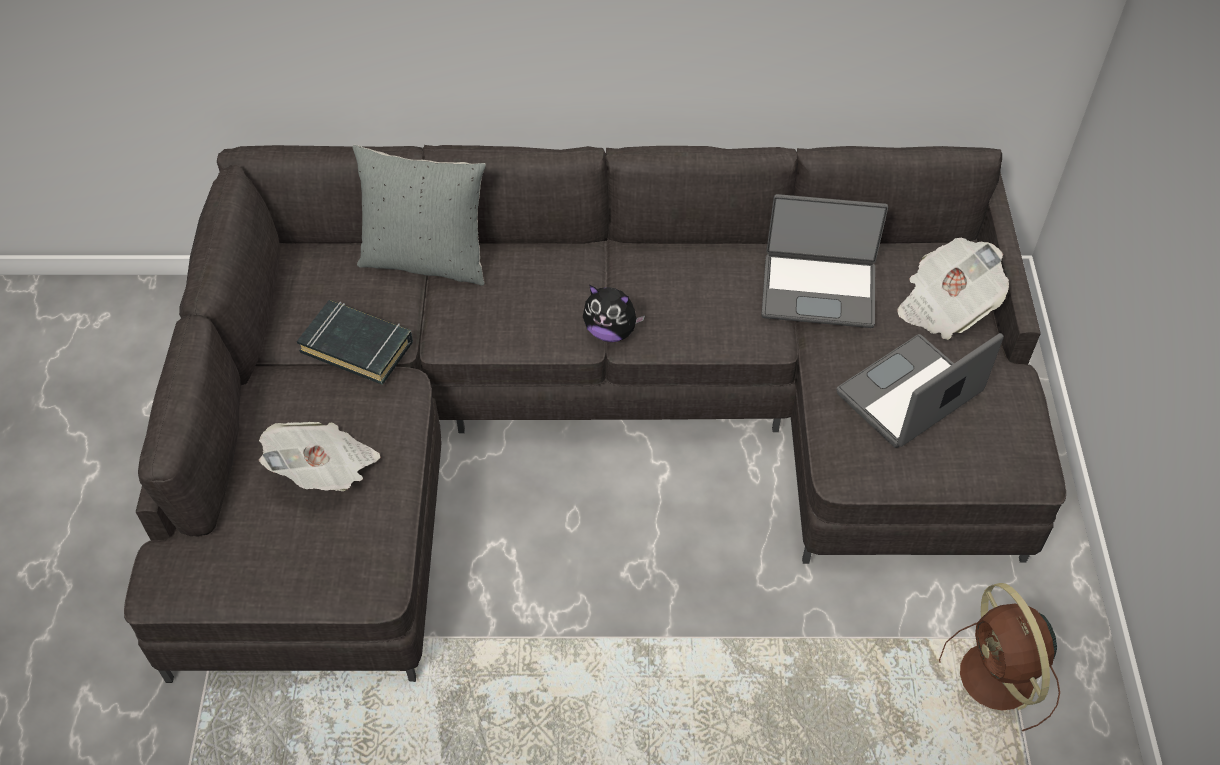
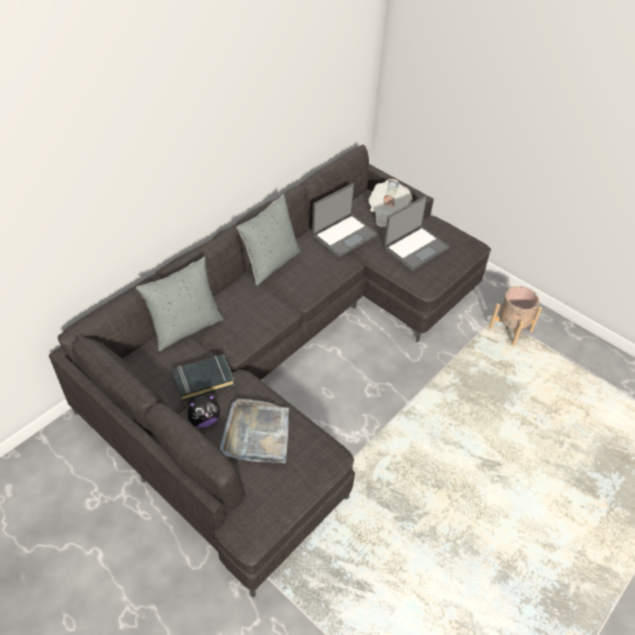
camera: 50 degrees left, 5 degrees down
newspaper [259,422,380,492] -> grey tray [220,399,289,464]
plush toy [583,285,645,342] -> plush toy moved to [188,394,220,428]
laptop [836,333,1004,448] -> laptop turned 135 degrees counterclockwise [384,196,449,271]
brown fan [939,583,1060,731] -> beige planter [489,286,542,346]
none -> grey pillow [236,194,301,286]

